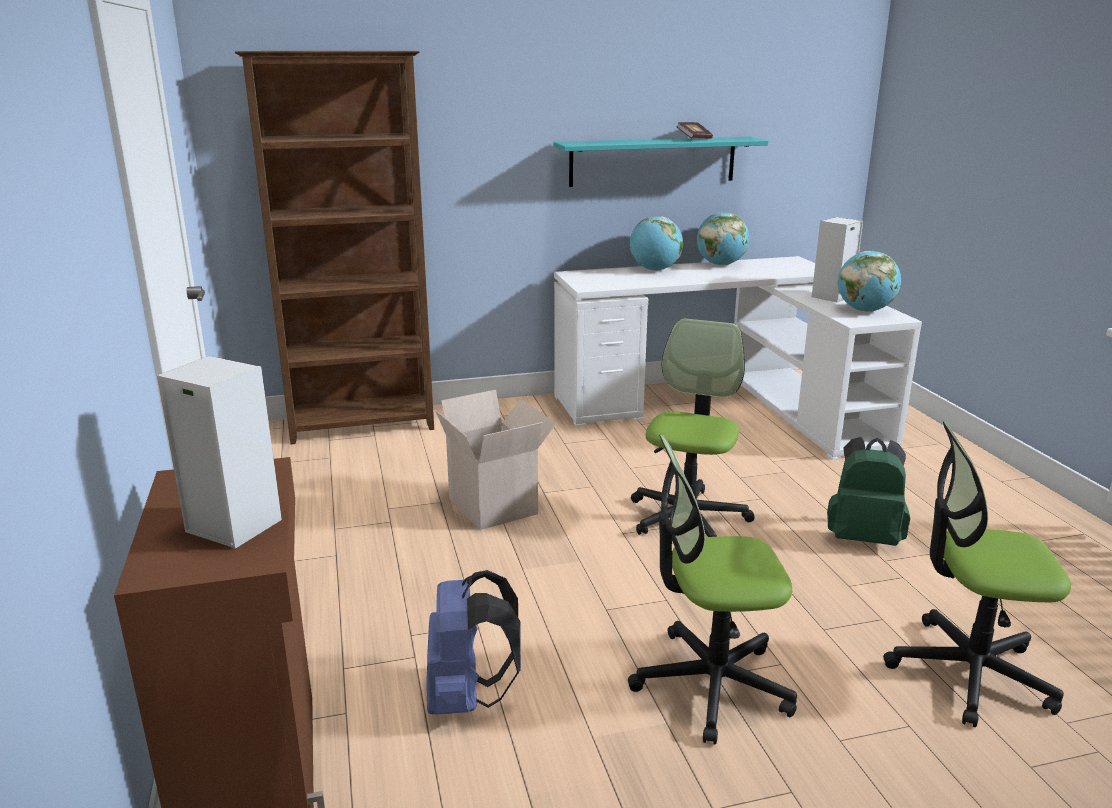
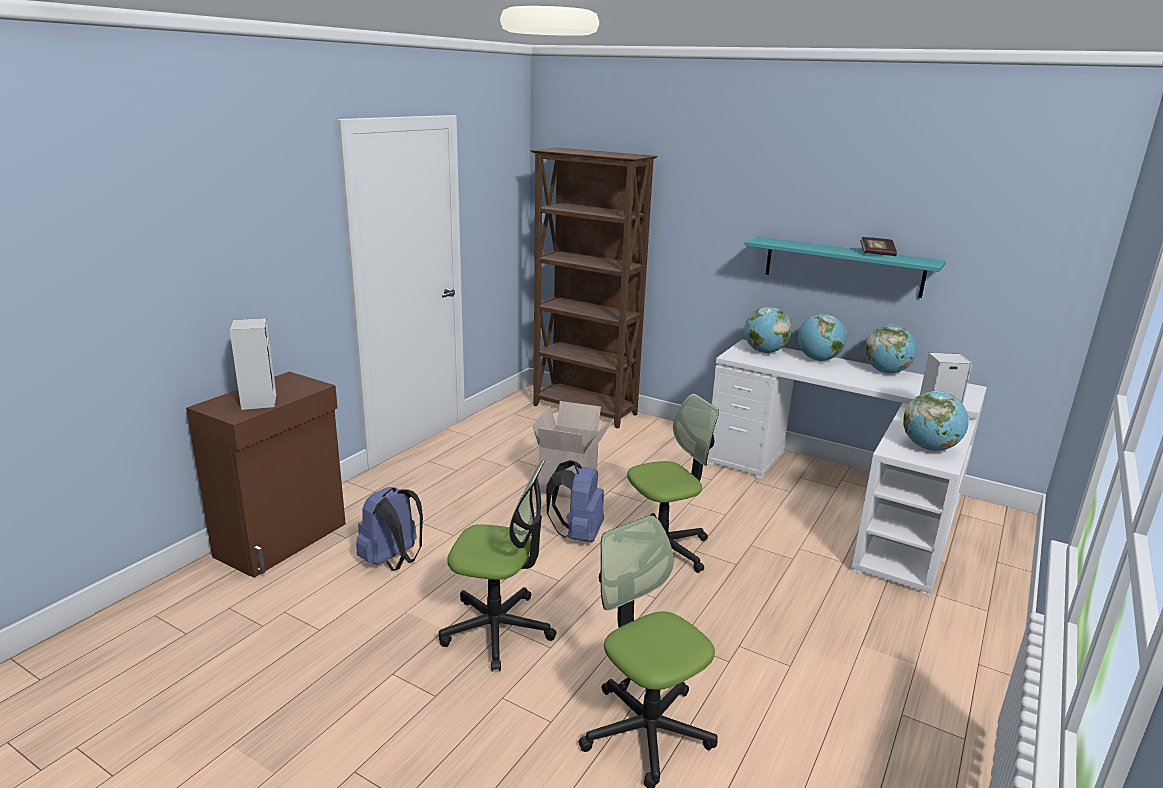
camera: 45 degrees right, 0 degrees up
office chair [628,434,797,745] -> office chair turned 150 degrees clockwise [439,460,556,672]
green backpack [827,437,910,546] -> none
none -> blue backpack [546,460,604,542]
none -> globe [744,307,791,353]

